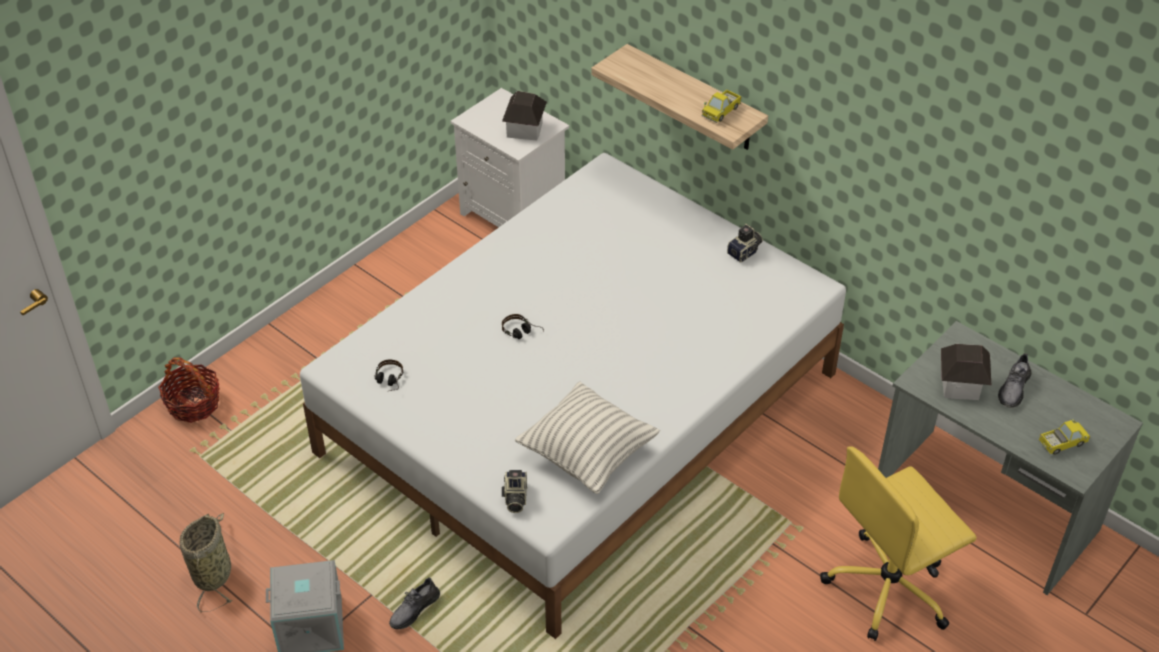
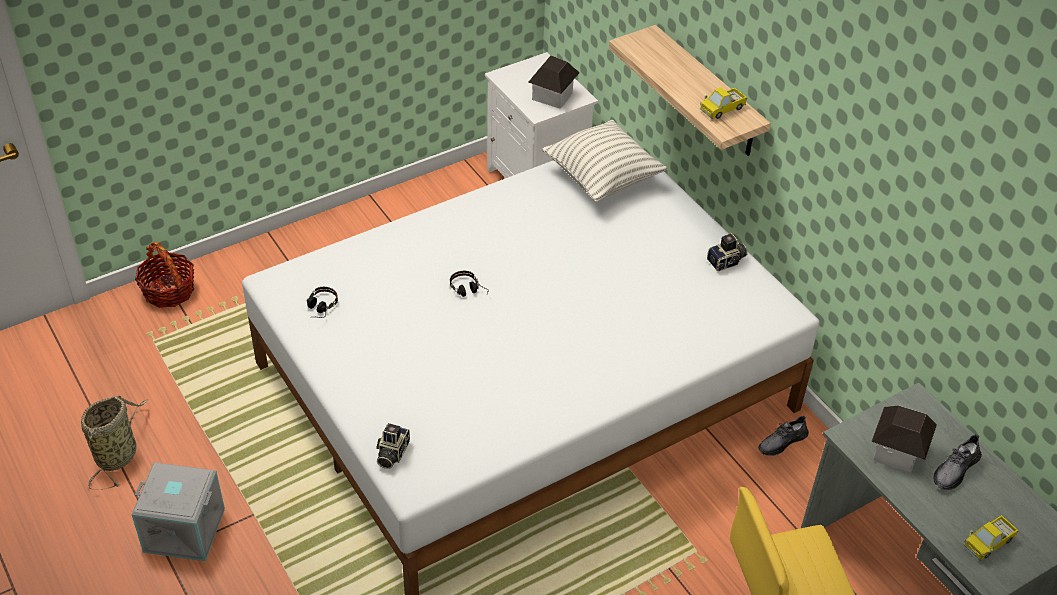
camera: 15 degrees right, 0 degrees up
grey shoe [389,577,440,629] -> grey shoe moved to [758,415,809,456]
pillow [515,382,660,494] -> pillow moved to [542,120,667,202]
toy truck [1038,419,1090,455] -> toy truck turned 150 degrees clockwise [963,515,1019,561]

